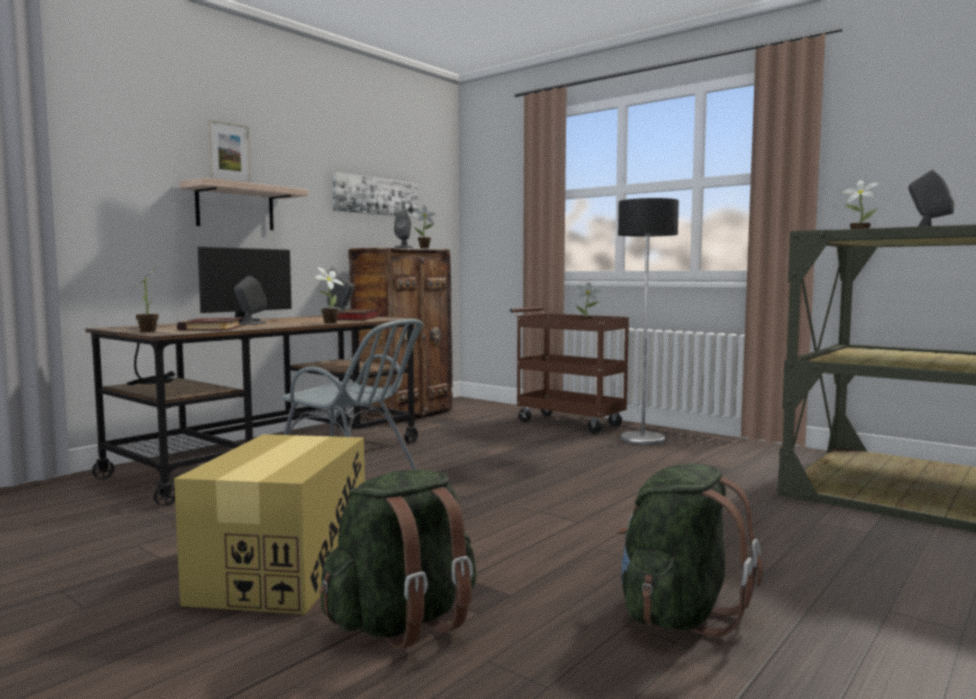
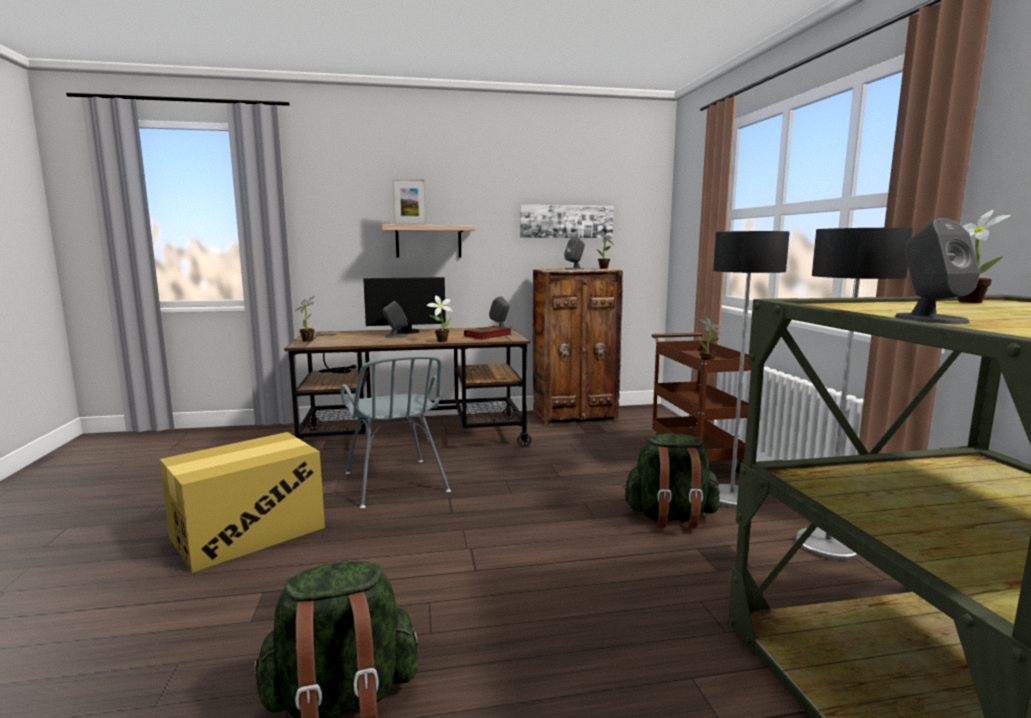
camera: 40 degrees right, 5 degrees up
book [177,317,244,331] -> none
green backpack [319,470,477,650] -> green backpack moved to [623,433,720,529]
none -> floor lamp [795,228,913,561]

